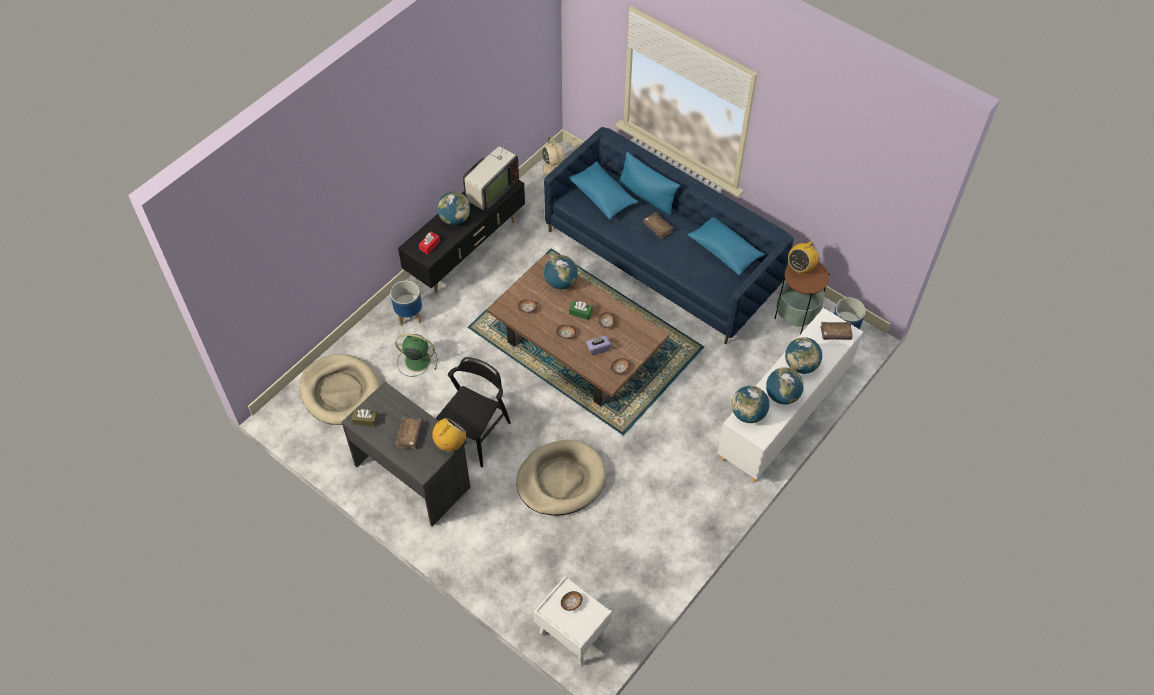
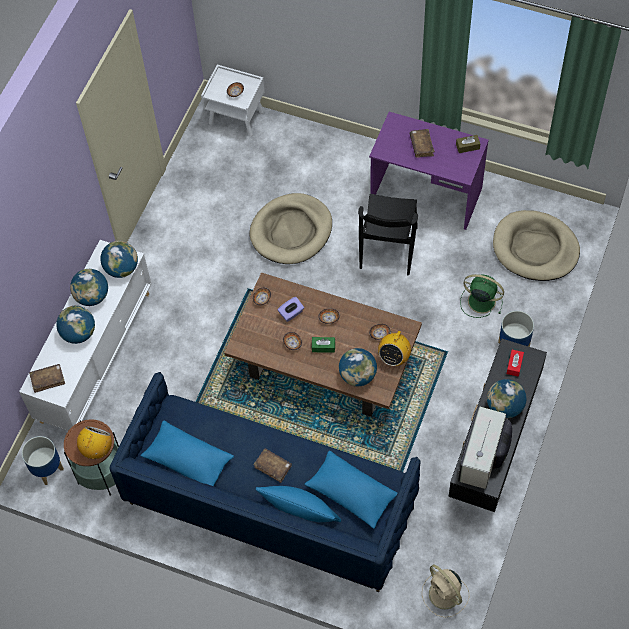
camera: 165 degrees right, 5 degrees up
grey desk [341,382,470,526] -> purple desk [369,112,489,230]
green fan [395,334,437,377] -> green fan turned 150 degrees counterclockwise [460,274,504,318]
radio [432,418,466,451] -> radio moved to [378,326,411,366]

